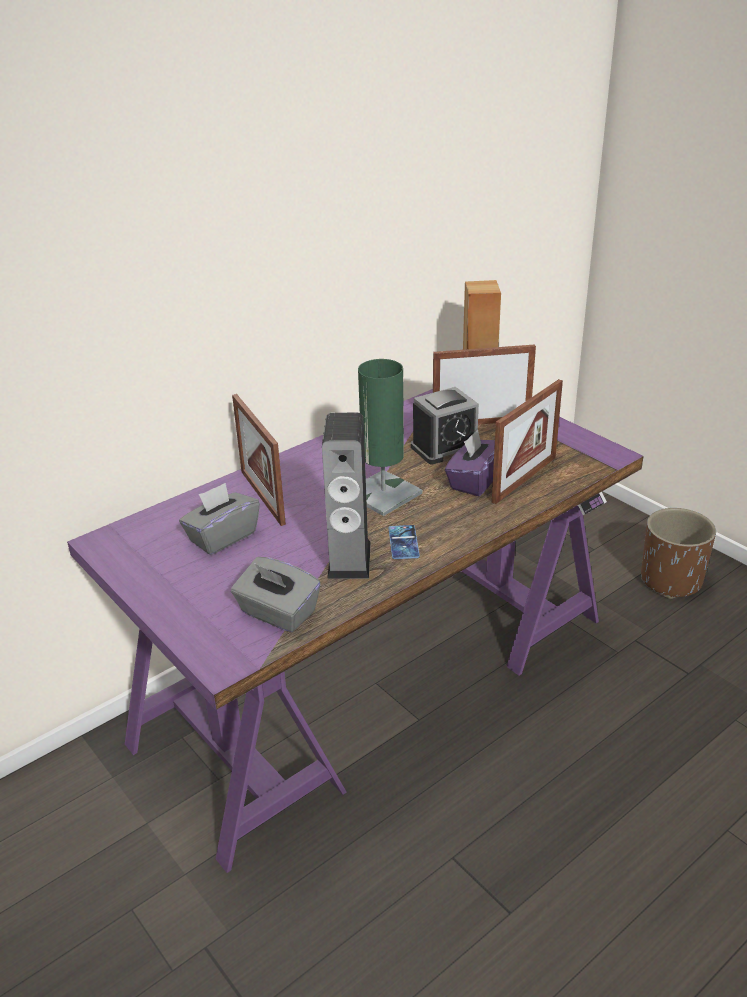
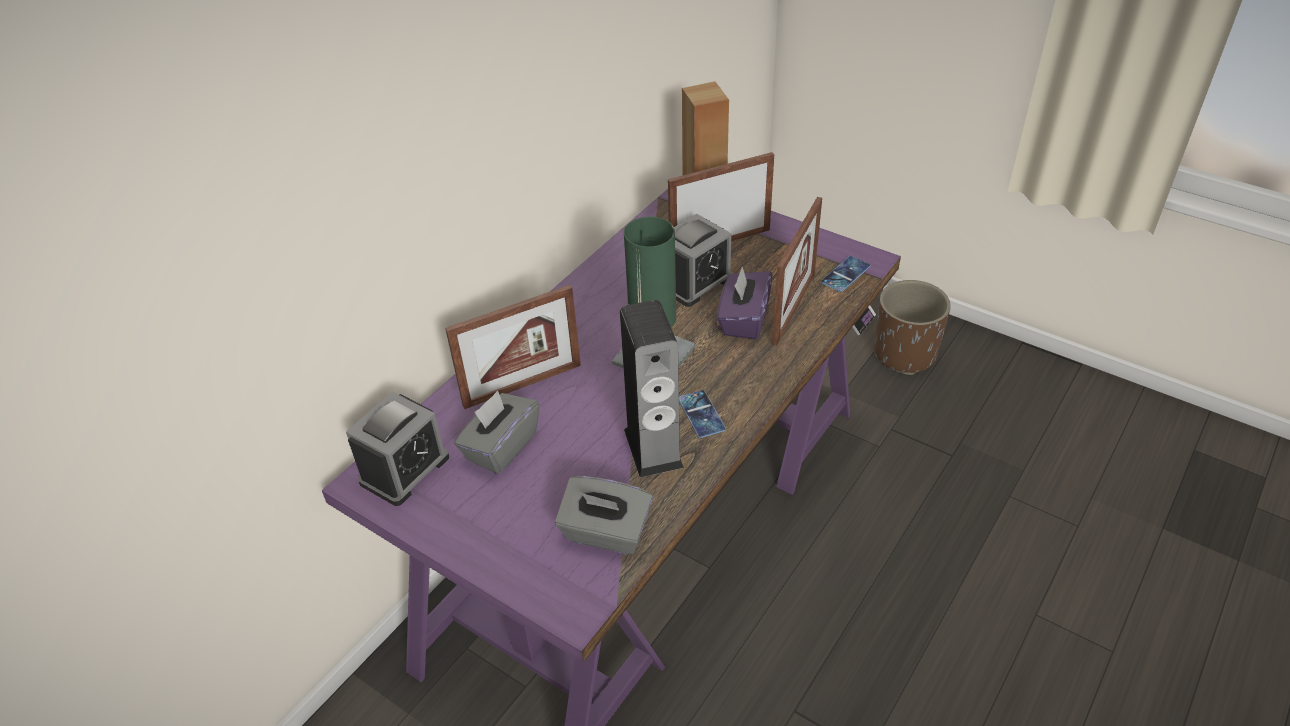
camera: 15 degrees left, 10 degrees up
picture frame [232,394,286,526] -> picture frame turned 75 degrees counterclockwise [445,285,581,409]
none -> alarm clock [346,392,449,506]
none -> phone [821,256,871,292]

